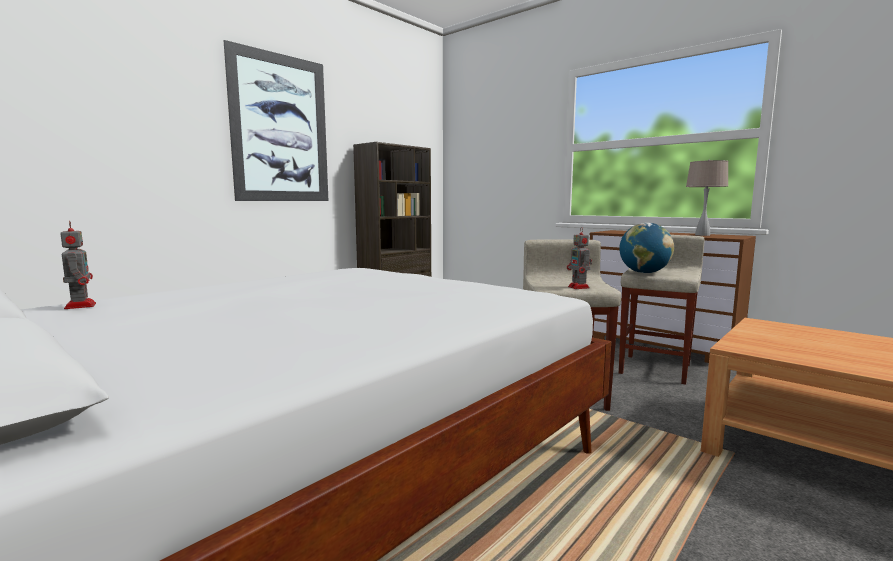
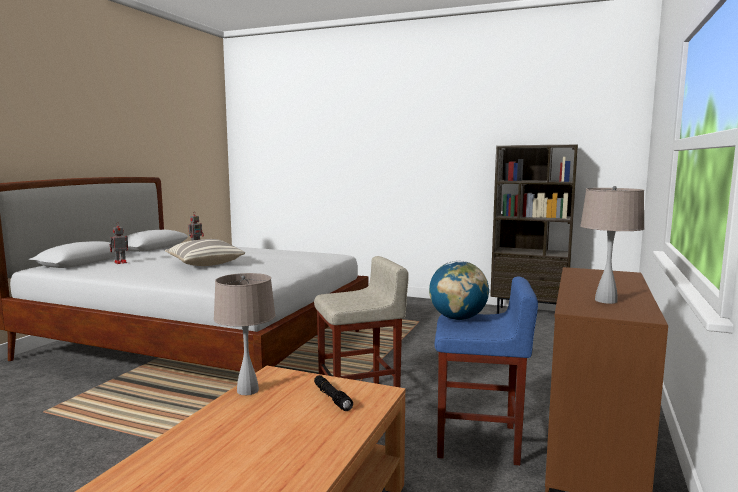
camera: 70 degrees right, 0 degrees up
picture [223,40,328,201] -> none
toy robot [567,227,592,289] -> toy robot moved to [109,222,128,264]
beige stool [619,235,704,385] -> blue stool [435,277,538,465]
none -> pillow [165,239,245,266]
none -> beige table lamp [214,273,276,395]
none -> black flashlight [314,375,353,411]

